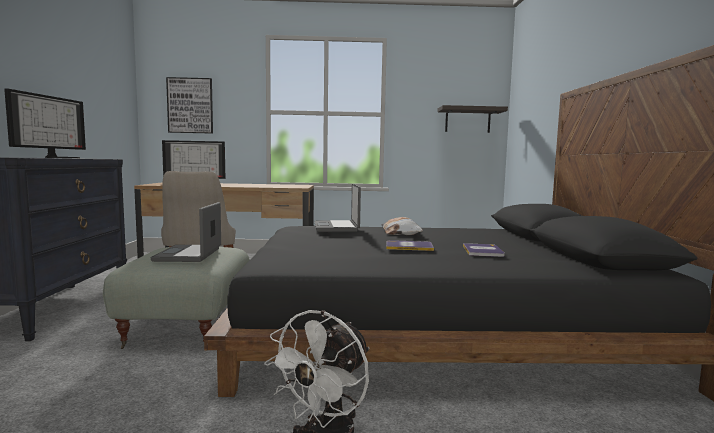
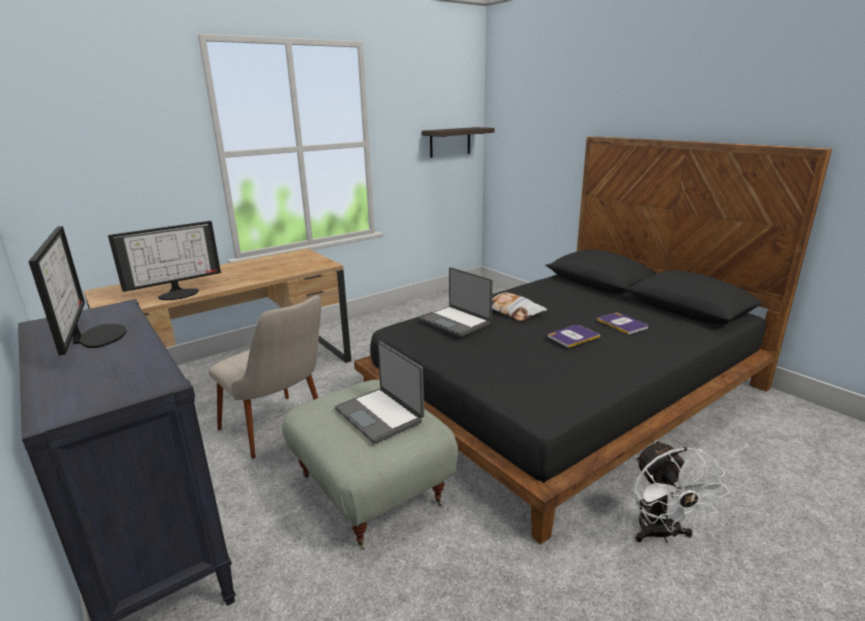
camera: 35 degrees left, 15 degrees up
picture [166,77,213,134] -> none

